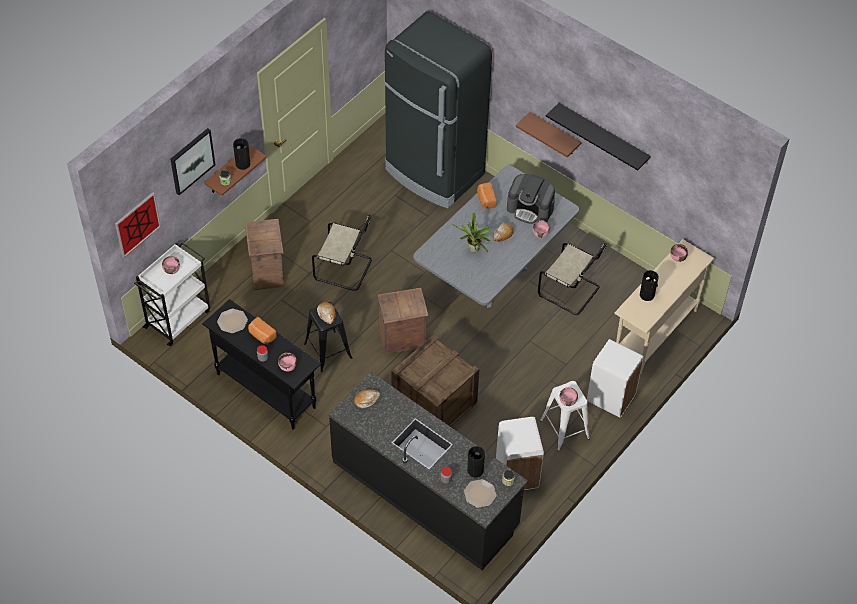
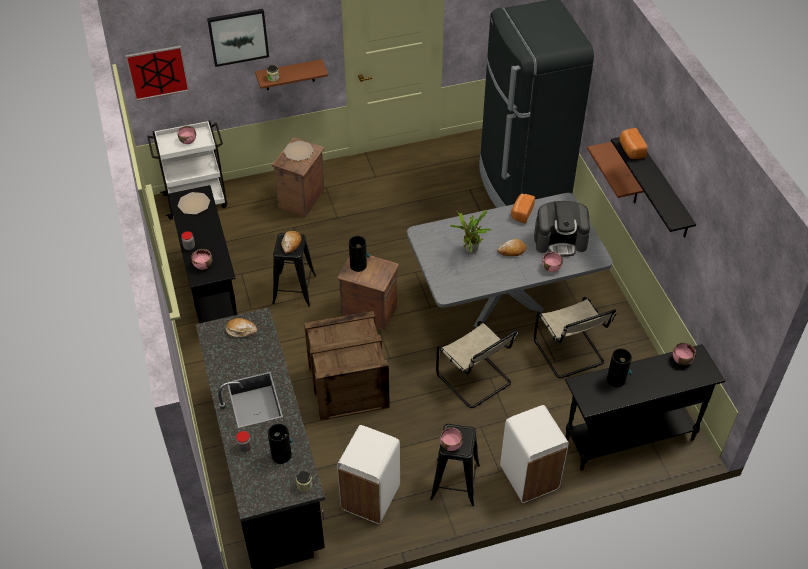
camera: 35 degrees right, 5 degrees down
vase [233,138,250,170] -> vase moved to [349,236,370,272]
bread [248,317,277,344] -> bread moved to [619,128,648,159]
beige chair [312,215,372,291] -> beige chair moved to [436,321,518,408]
plate [464,479,496,508] -> plate moved to [284,141,314,161]
coffee machine [507,174,555,224] -> coffee machine turned 60 degrees counterclockwise [534,201,590,257]
white stool [540,381,590,451] -> black stool [430,424,480,506]
beige console table [614,239,715,374] -> black console table [565,344,725,471]

